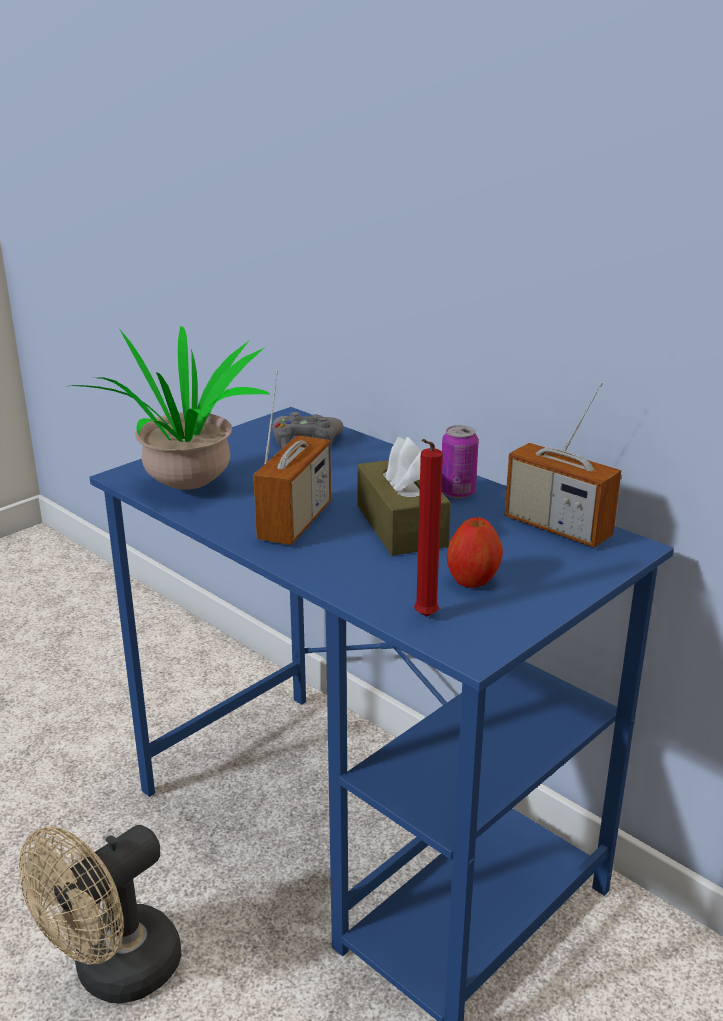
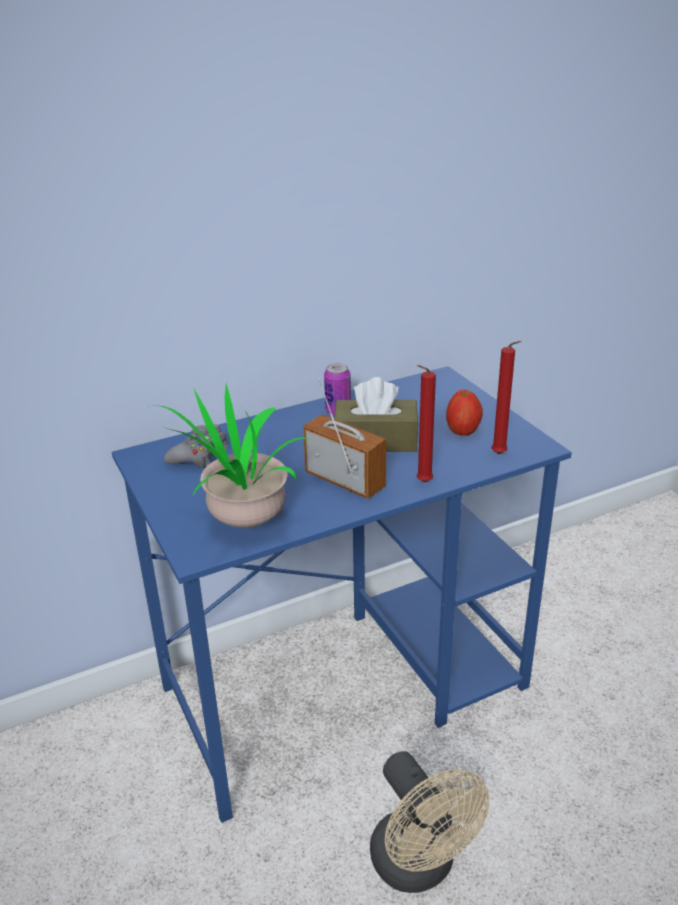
camera: 70 degrees left, 5 degrees up
radio [505,382,621,548] -> none
none -> red candle [416,365,436,482]

